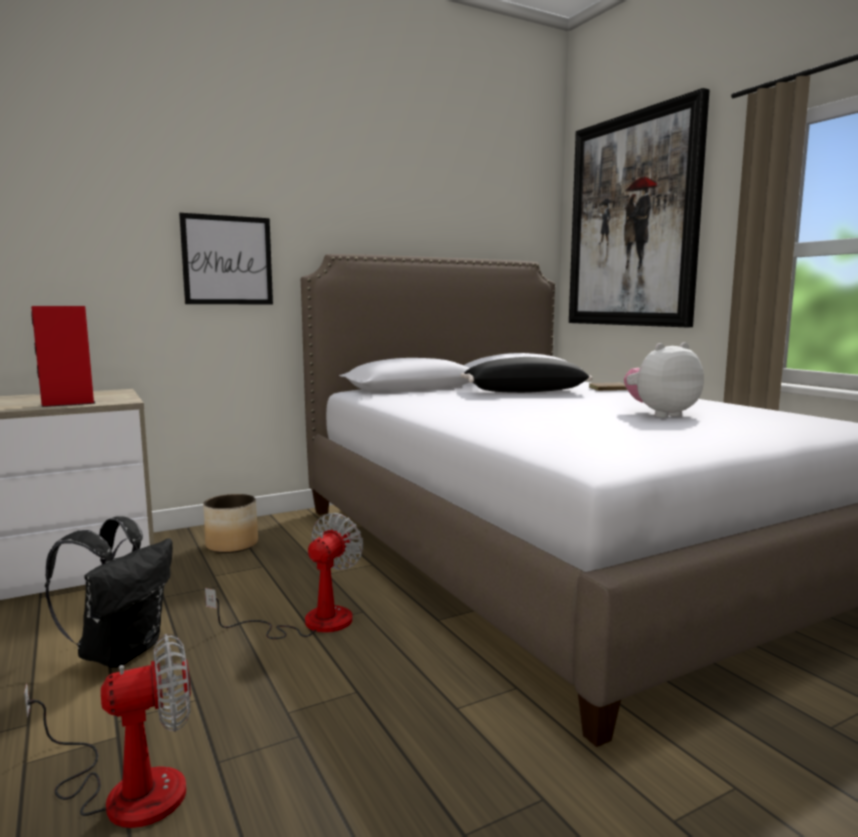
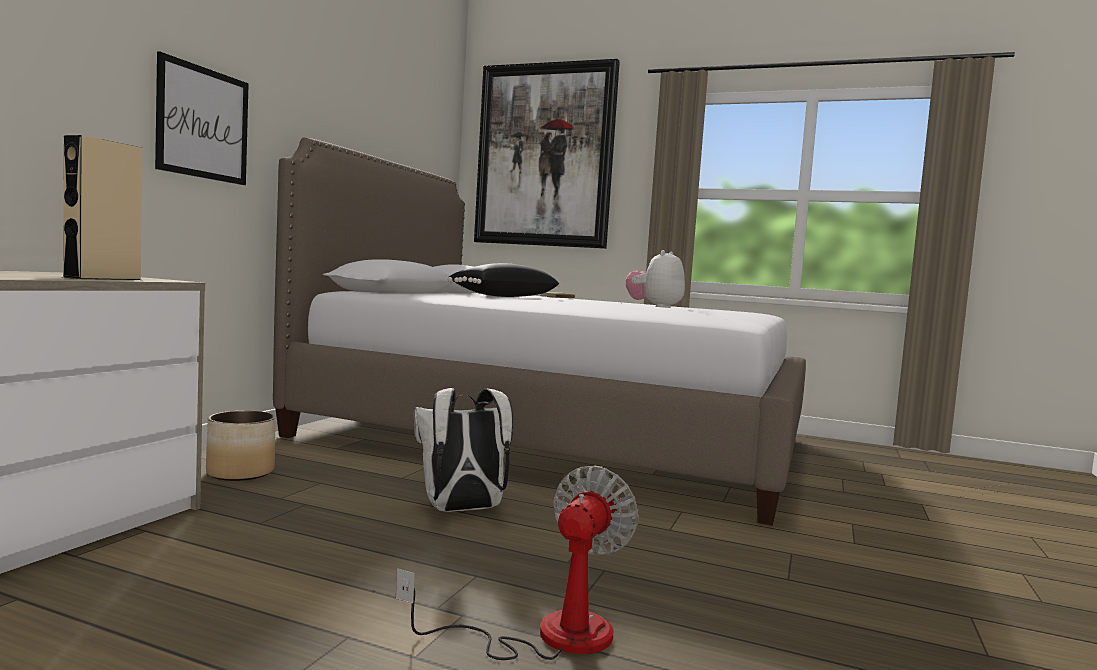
camera: 40 degrees left, 5 degrees down
red speaker [31,306,95,407] -> beige speaker [62,135,142,280]
black backpack [45,516,173,668] -> none
fan [205,513,363,639] -> white backpack [414,388,513,512]

